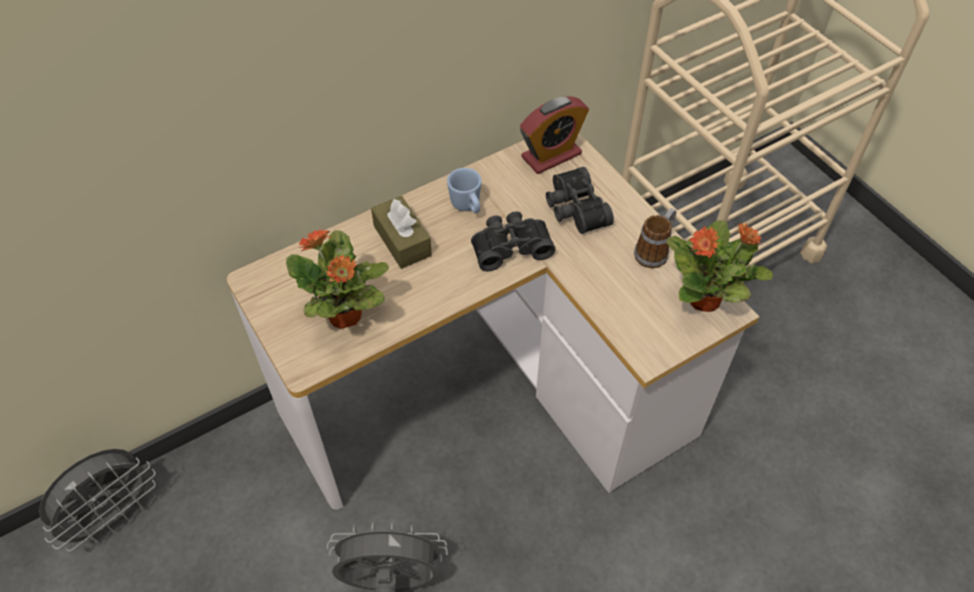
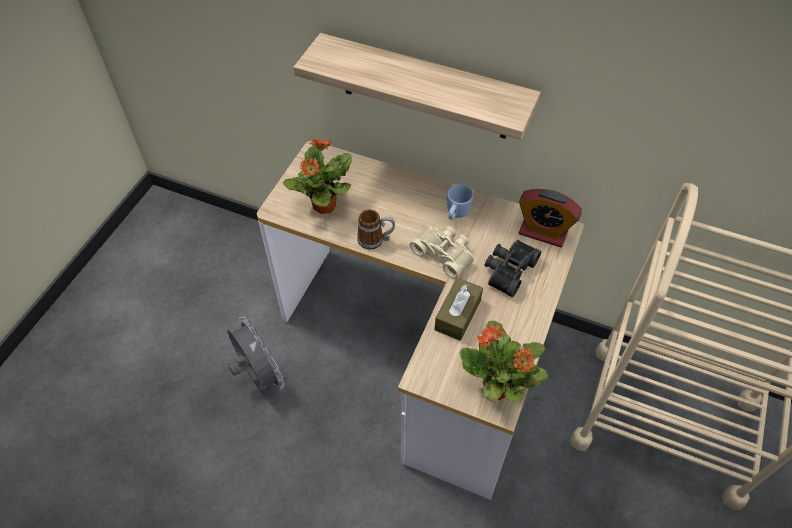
camera: 55 degrees right, 0 degrees up
grey fan [39,449,156,551] -> none
brown tissue box [371,196,432,269] -> brown tissue box moved to [434,278,483,341]
black binoculars [471,211,556,271] -> beige binoculars [410,226,474,279]
mug [634,208,676,268] -> mug moved to [357,209,395,250]
none -> shelf [294,33,541,140]

